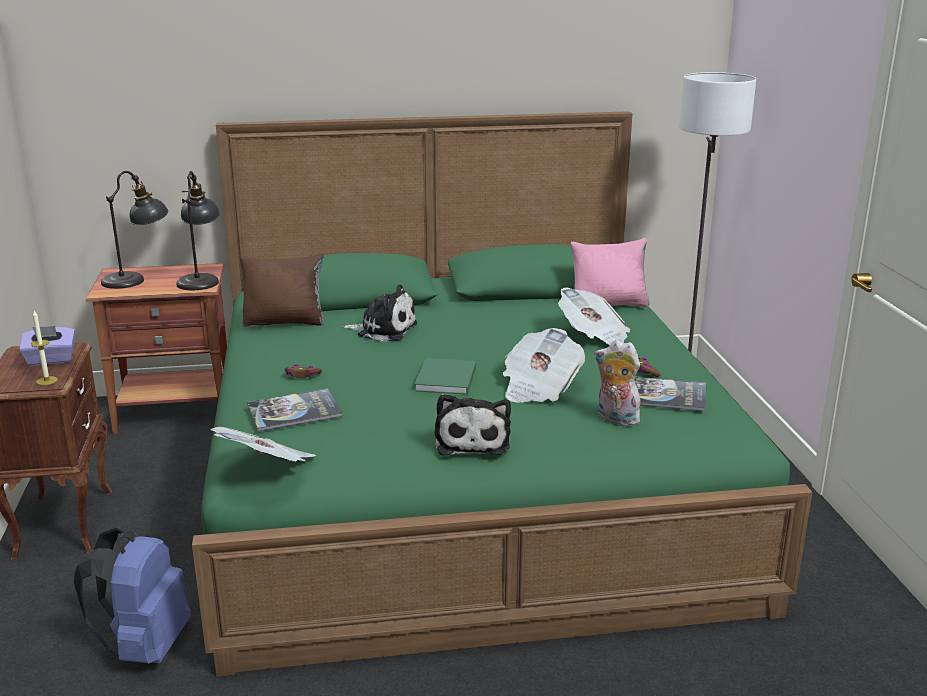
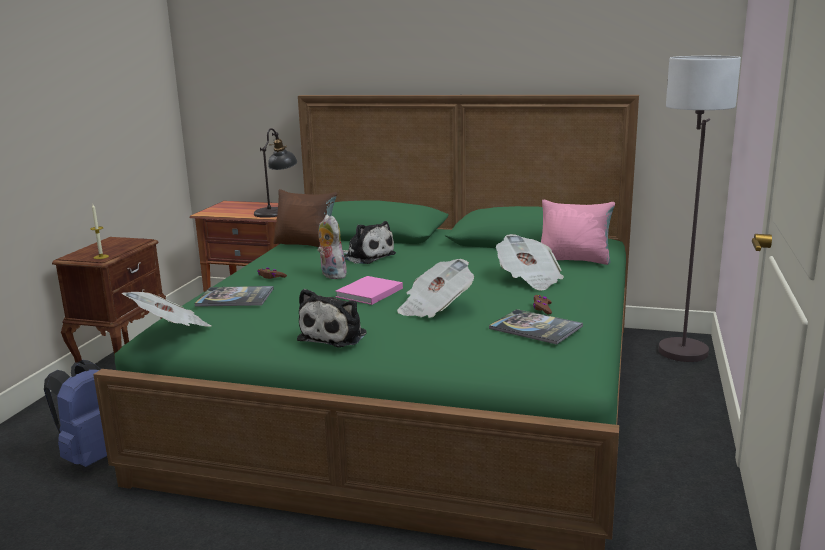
camera: 25 degrees right, 5 degrees down
purple tissue box [19,326,75,366] -> none
grey table lamp [101,171,168,289] -> none
green book [414,358,476,395] -> pink book [335,276,403,305]
plush toy [595,340,641,426] -> plush toy moved to [317,214,347,279]

